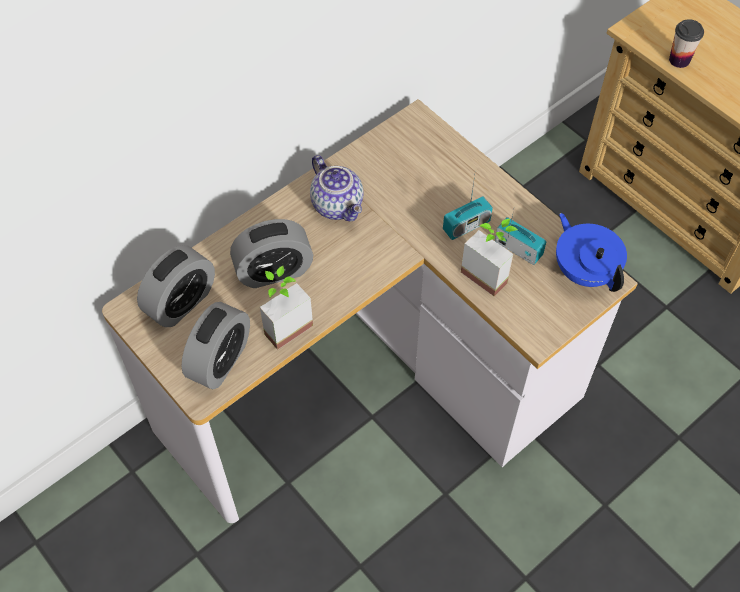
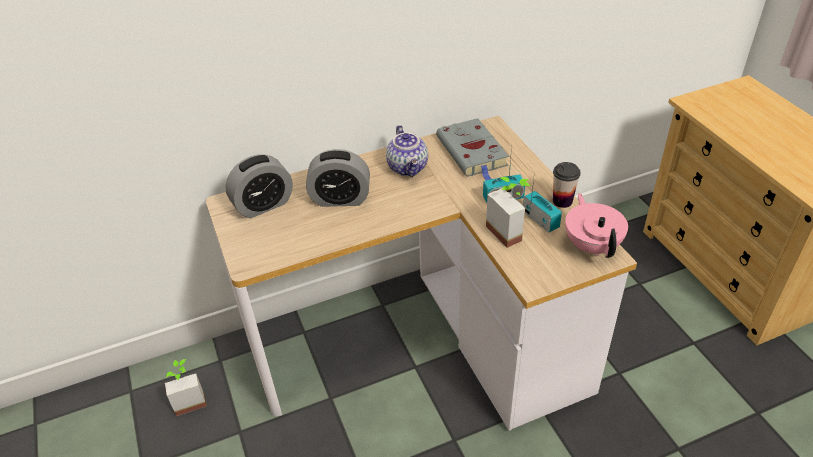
camera: 20 degrees right, 15 degrees down
alarm clock [181,302,250,389] -> none
potted plant [260,266,313,350] -> potted plant moved to [165,359,207,416]
blue teapot [556,213,627,292] -> pink teapot [565,193,628,258]
cup [669,19,704,68] -> cup moved to [553,162,581,208]
none -> grey book [436,118,509,180]

